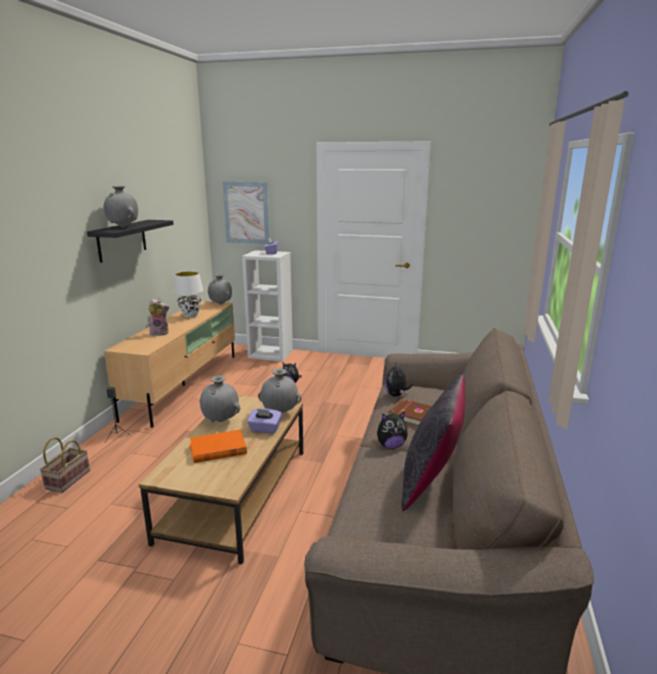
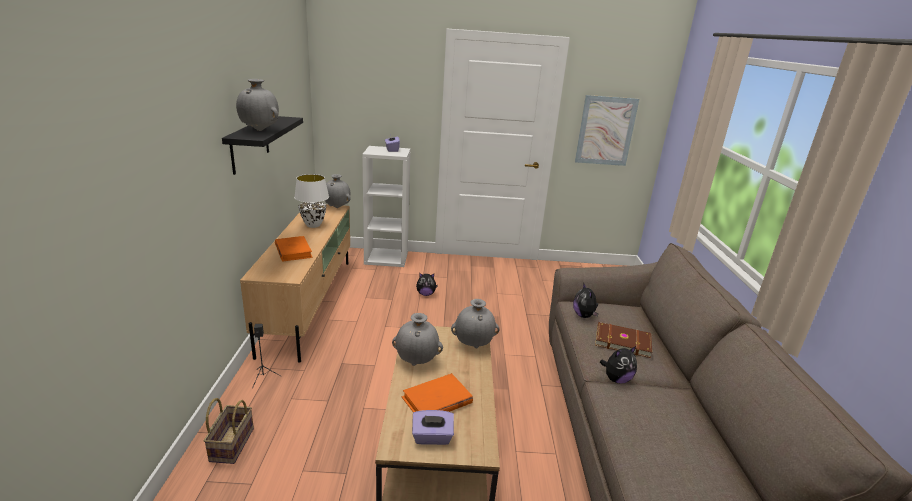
camera: 15 degrees left, 5 degrees up
plush toy [148,299,169,336] -> orange book [275,236,312,262]
picture [223,182,270,244] -> picture moved to [575,95,639,166]
purple tissue box [247,408,282,434] -> purple tissue box moved to [412,410,454,445]
black pillow [402,374,465,511] -> none

